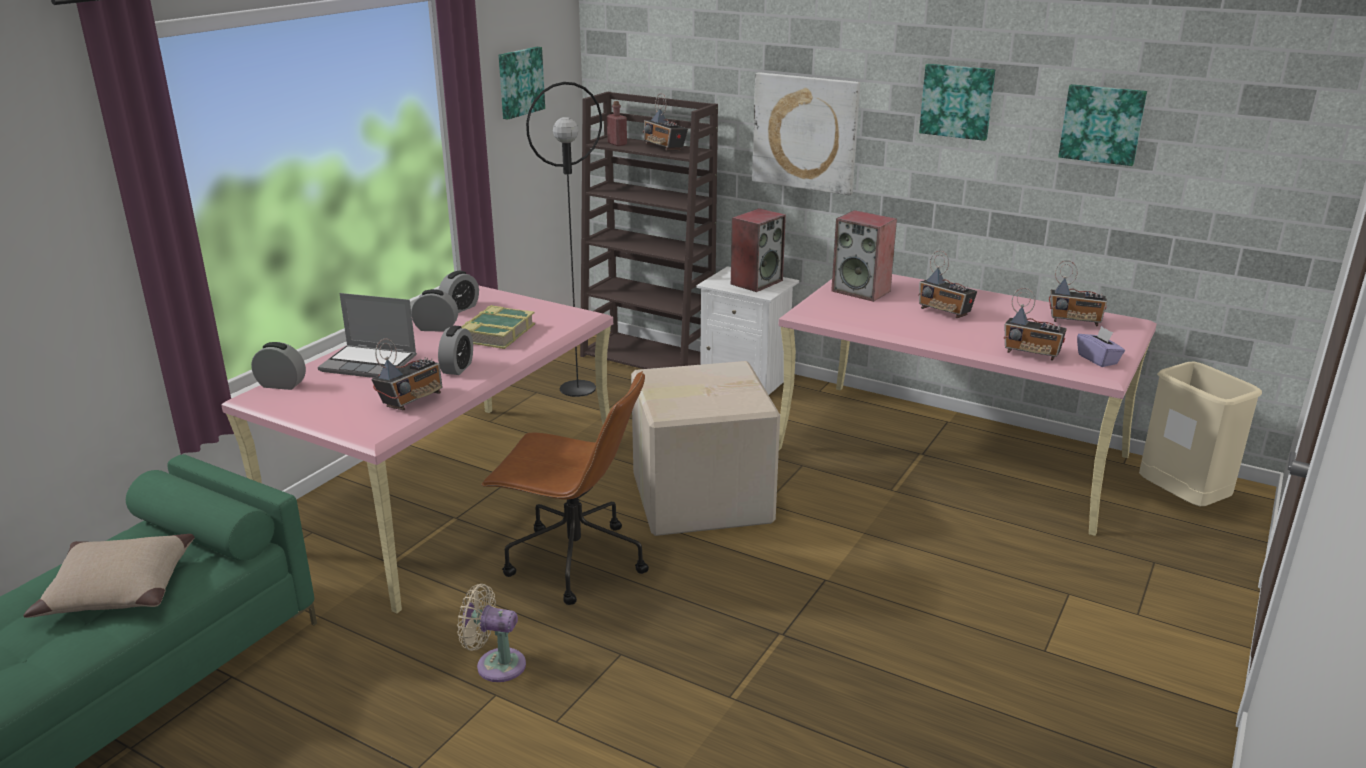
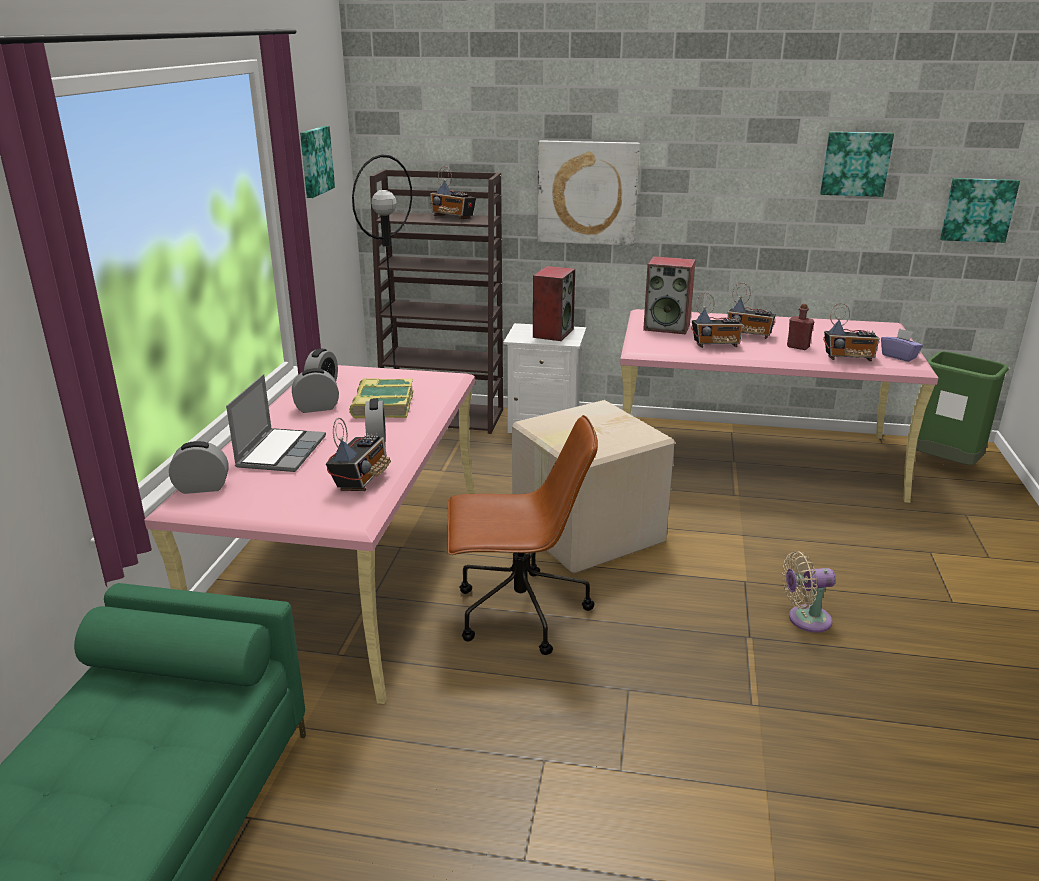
camera: 20 degrees left, 0 degrees up
beige pillow [23,534,195,618] -> none
laptop [318,293,417,378] -> laptop turned 75 degrees counterclockwise [226,374,326,472]
beige fan [457,584,526,682] -> beige fan moved to [782,551,836,632]
red bottle [607,101,627,146] -> red bottle moved to [787,304,814,350]
picture [919,64,995,141] -> picture moved to [940,178,1020,243]
radio [1049,260,1107,326] -> radio moved to [691,293,743,348]
beige trash can [1139,362,1262,506] -> green trash can [916,351,1009,465]

